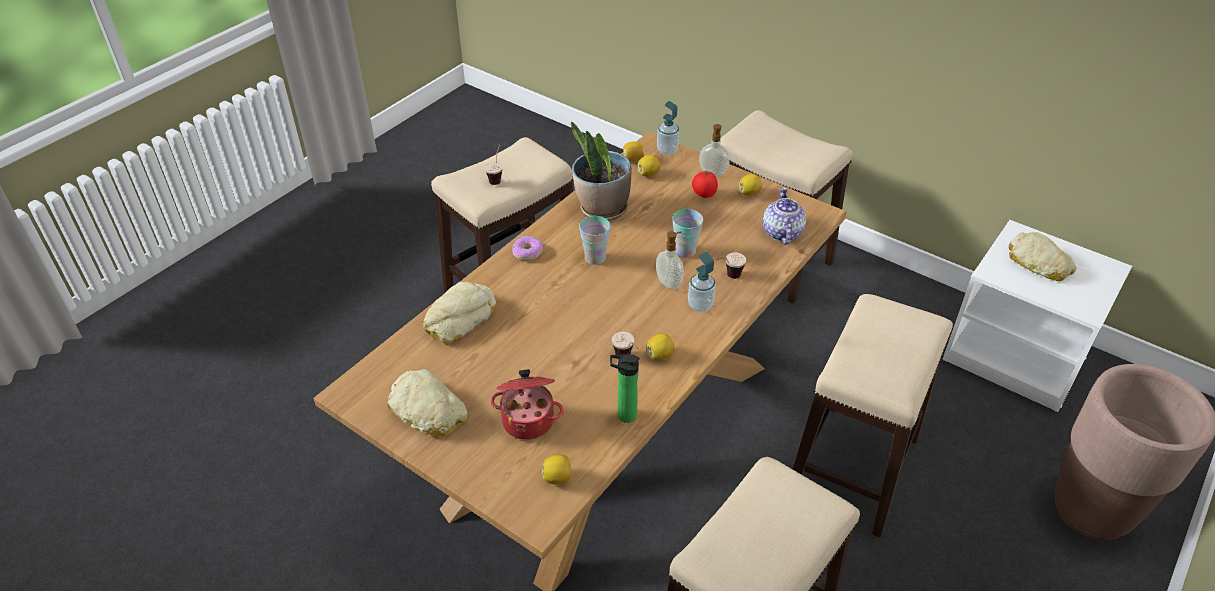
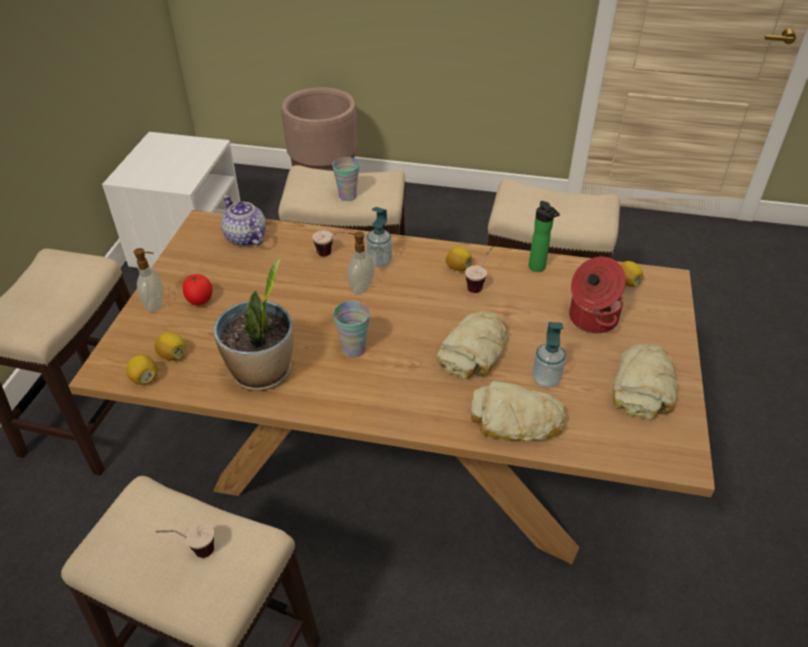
camera: 115 degrees left, 0 degrees up
donut [512,236,543,260] -> none
soap dispenser [657,101,679,155] -> soap dispenser moved to [532,322,566,388]
cup [672,209,703,258] -> cup moved to [332,157,360,201]
lemon [739,174,762,196] -> none
teapot [763,187,806,245] -> teapot turned 75 degrees clockwise [221,195,266,247]
bread [1009,232,1077,281] -> bread moved to [437,311,506,379]

